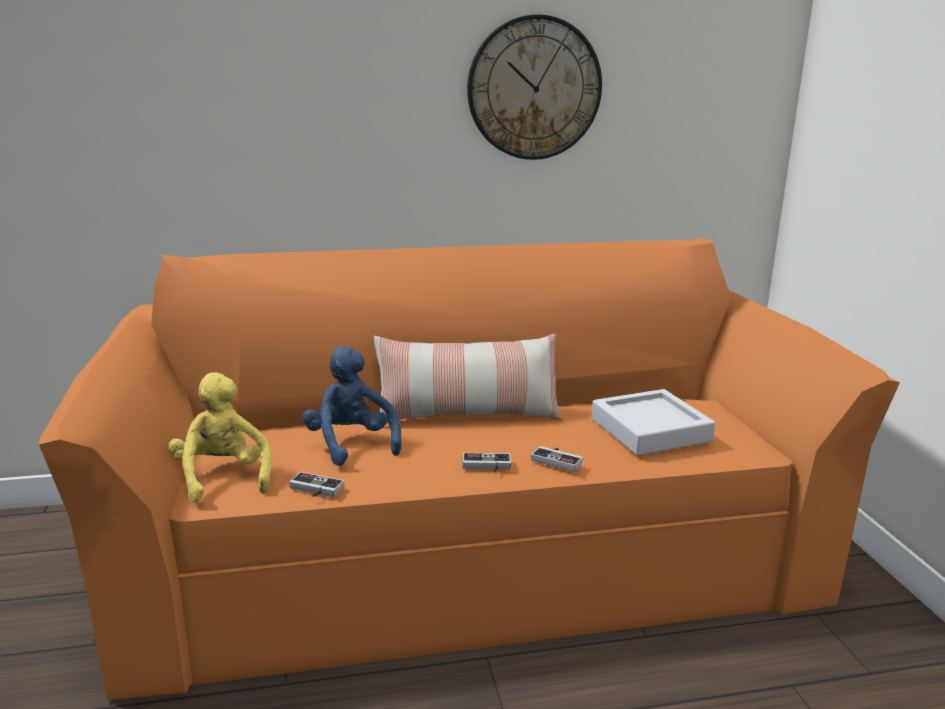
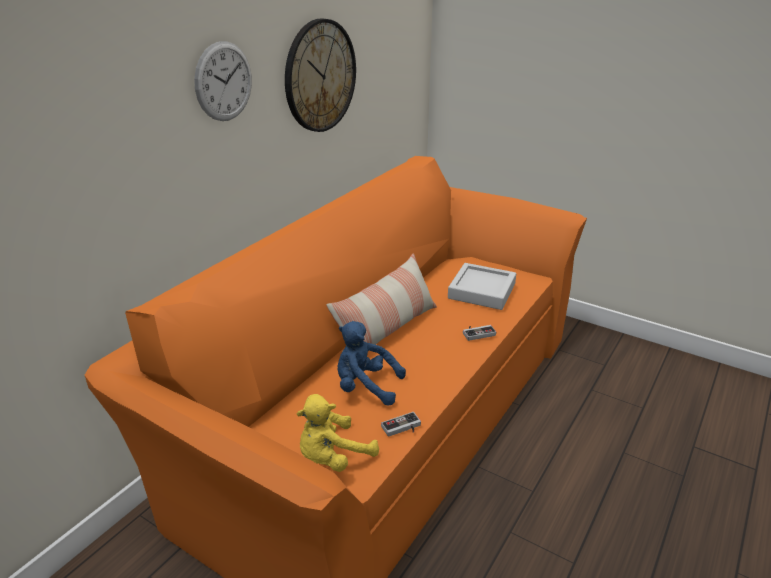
camera: 45 degrees left, 10 degrees up
yellow plush toy [168,372,272,503] -> yellow plush toy turned 60 degrees counterclockwise [297,394,379,472]
game controller [462,453,511,472] -> none
none -> wall clock [194,41,252,121]

